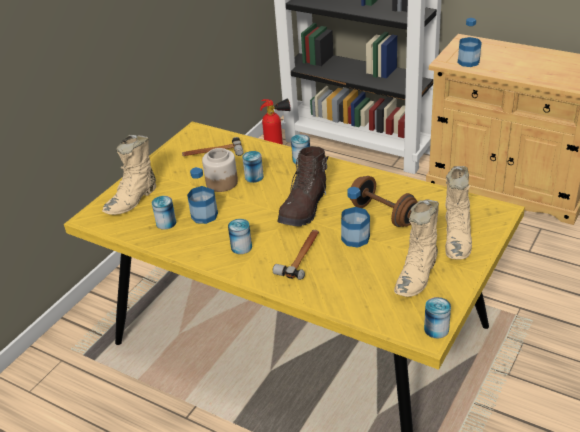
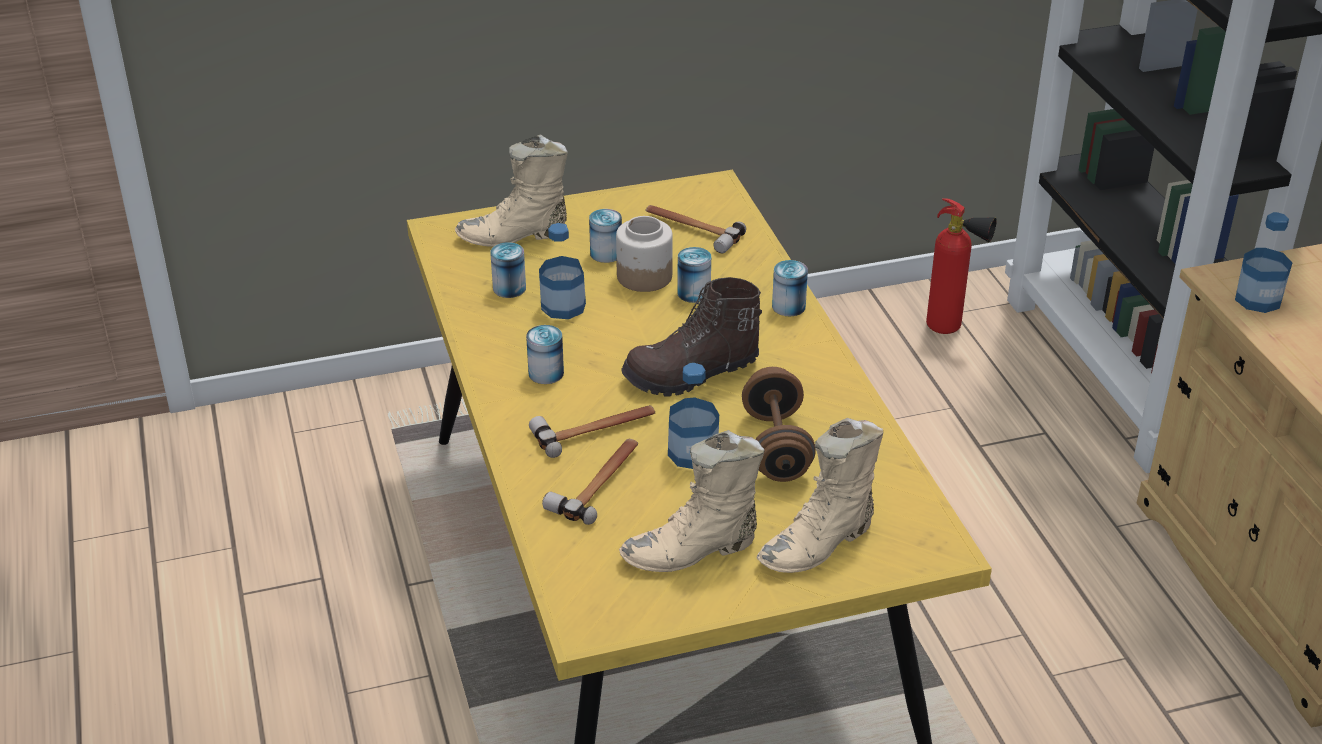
camera: 40 degrees right, 0 degrees up
can [424,297,451,338] -> can moved to [589,209,622,263]
none -> hammer [542,439,638,525]

